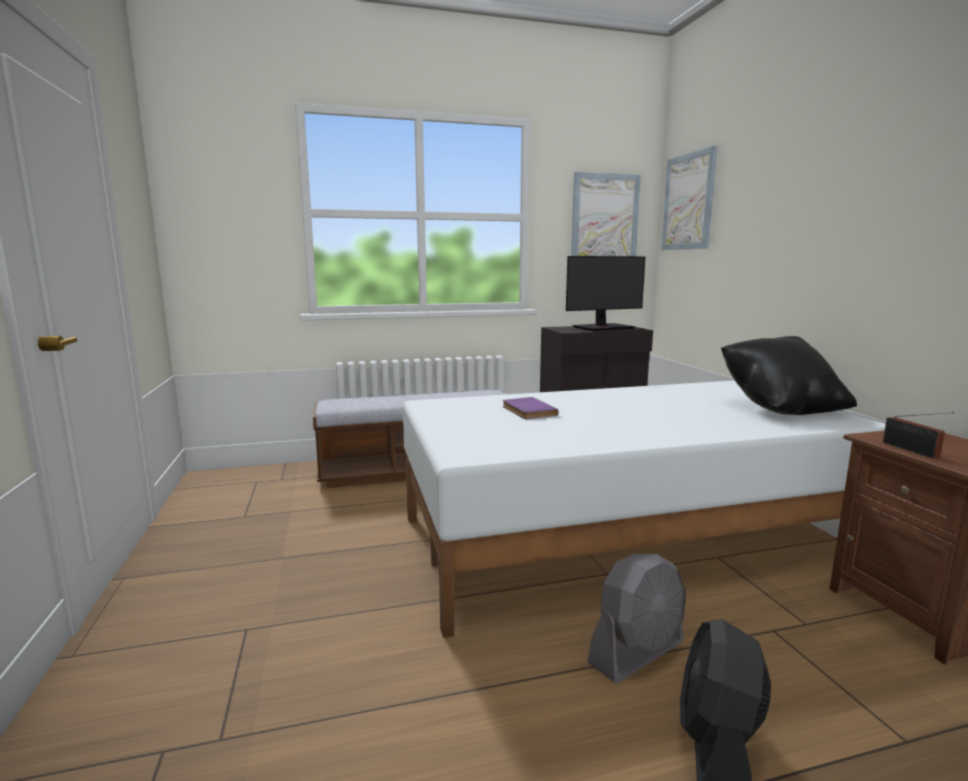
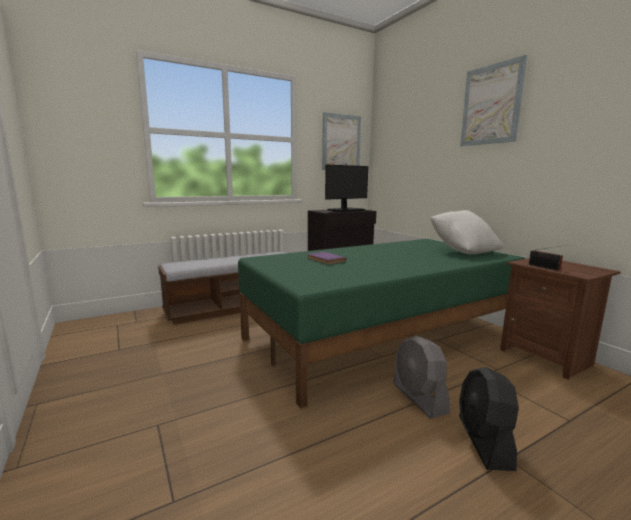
camera: 15 degrees left, 0 degrees up
white bed [402,380,886,638] -> green bed [238,239,525,409]
grey fan [587,554,686,684] -> grey fan turned 120 degrees clockwise [393,336,450,419]
picture [661,146,717,250] -> picture moved to [460,55,527,146]
black pillow [721,336,857,415] -> white pillow [430,210,503,254]

